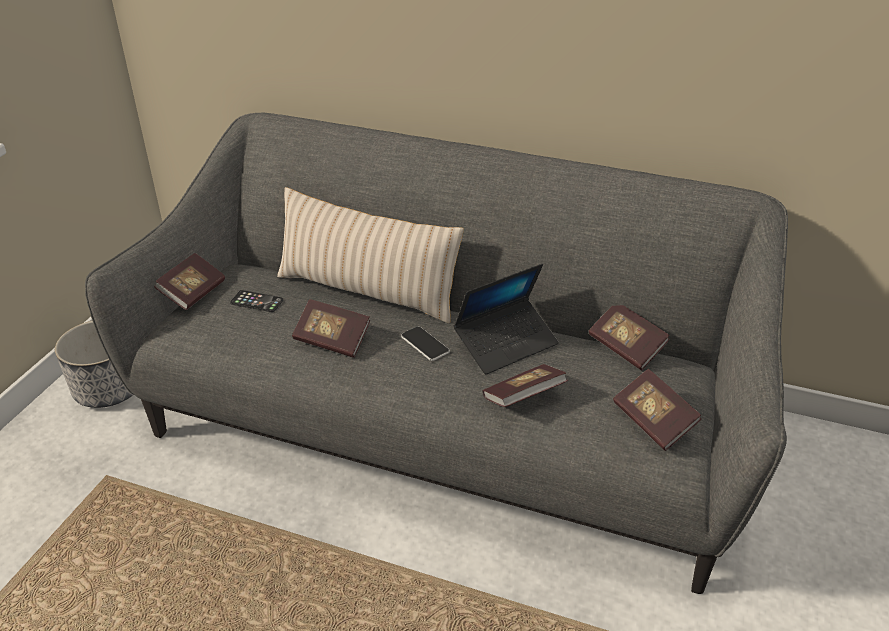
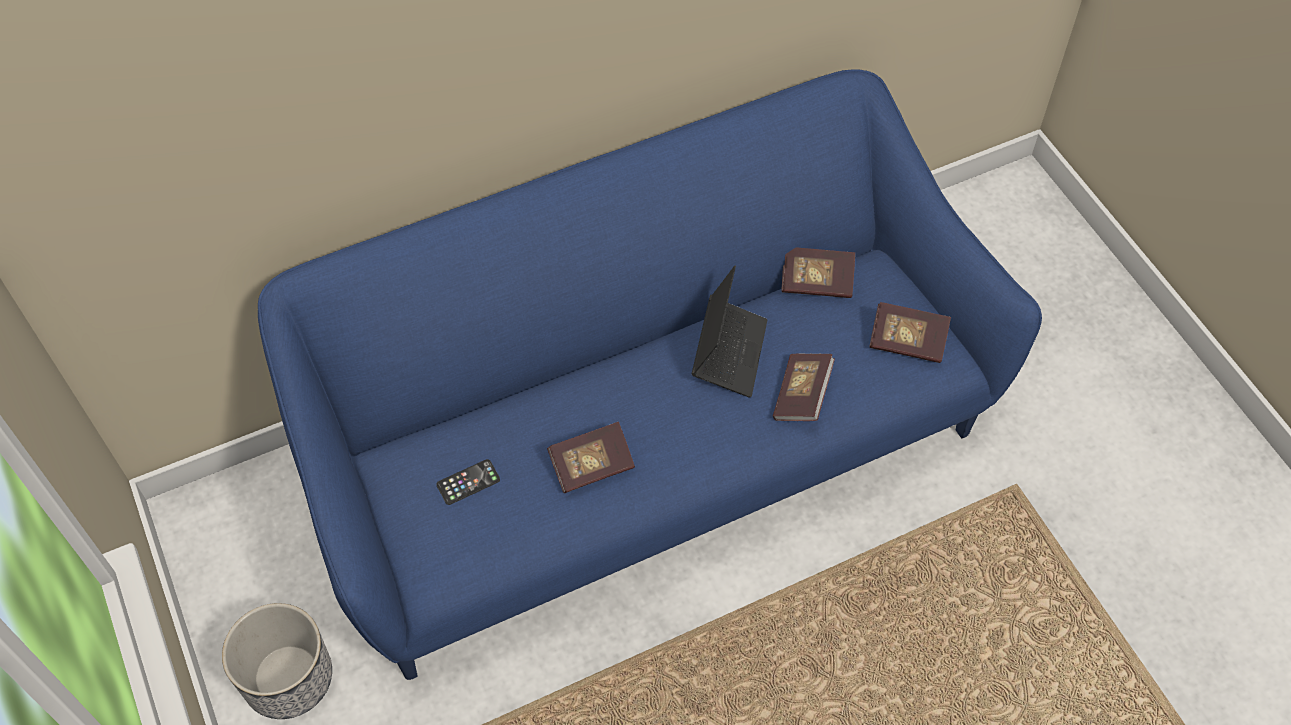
camera: 45 degrees left, 20 degrees up
grey sofa [85,113,788,594] -> blue sofa [258,69,1042,680]
book [154,253,225,310] -> none
beige pillow [277,187,464,323] -> none
phone [401,326,450,361] -> none

